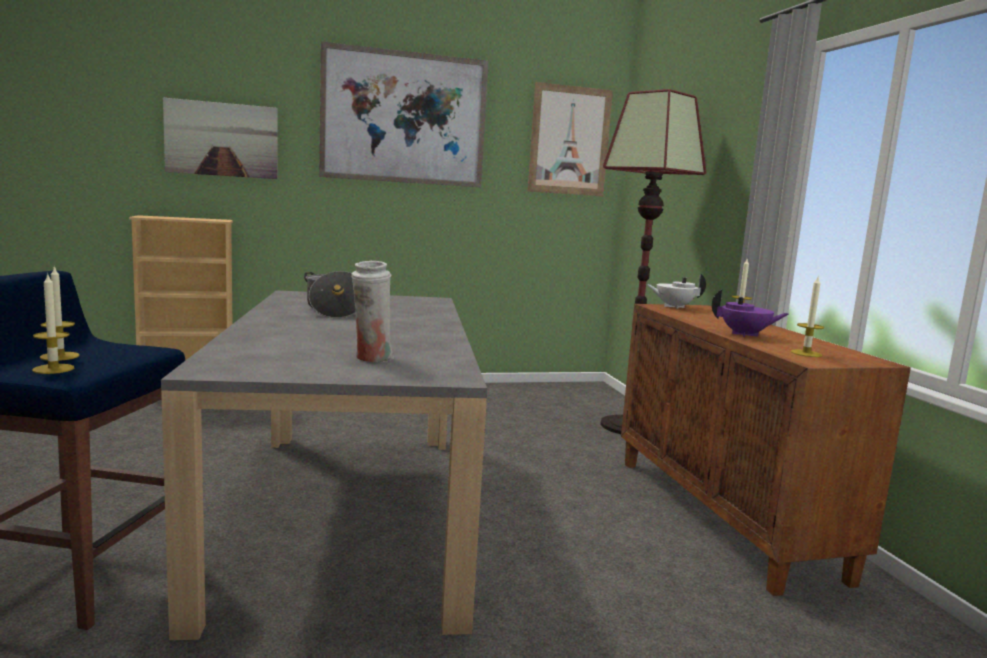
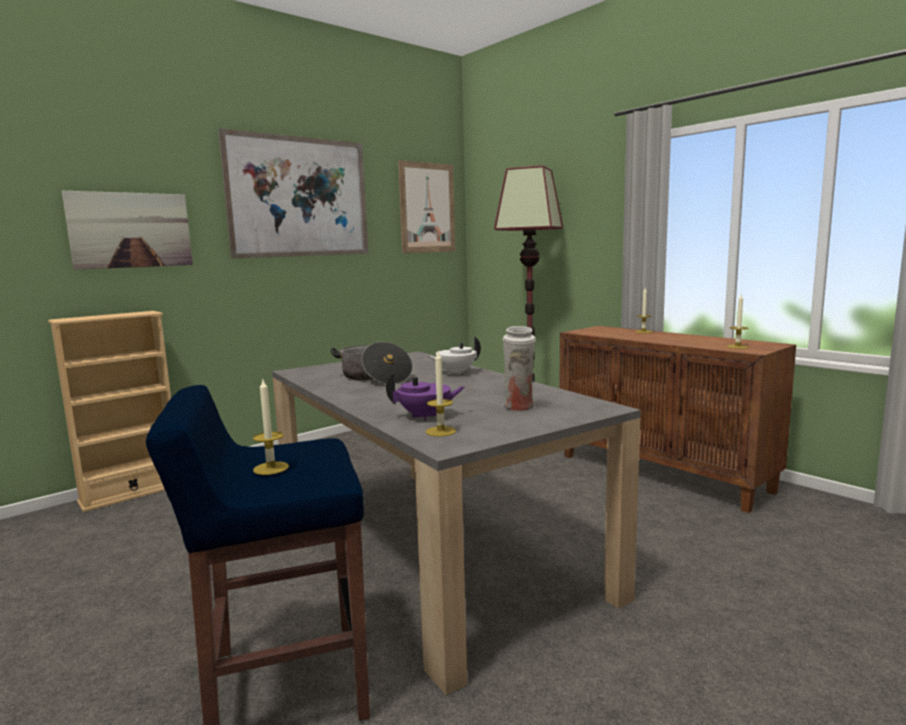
camera: 25 degrees left, 0 degrees up
candle [32,273,74,374] -> candle moved to [426,352,456,436]
white teapot [646,273,706,309] -> white teapot moved to [428,336,481,375]
purple teapot [712,289,788,337] -> purple teapot moved to [386,372,465,420]

